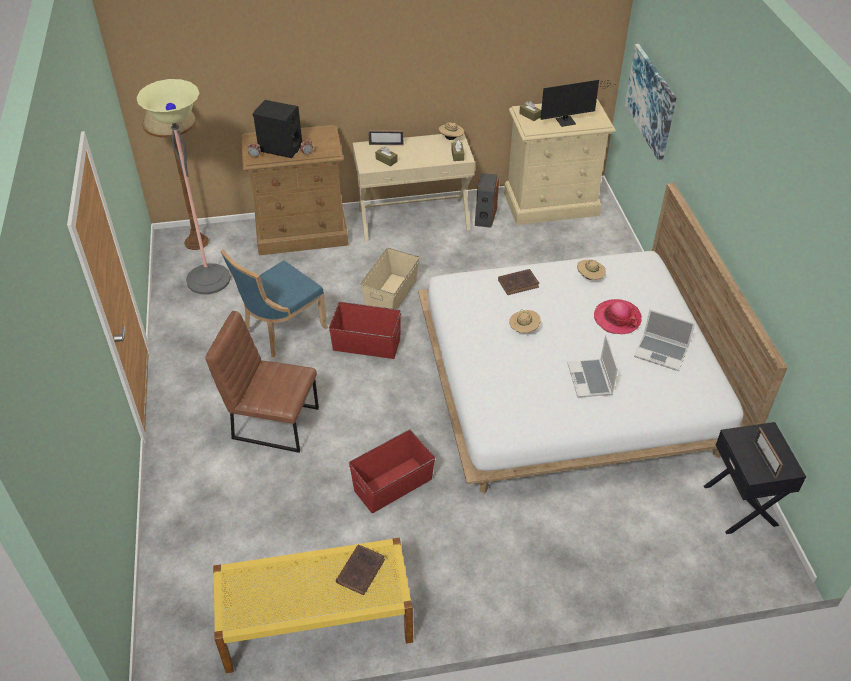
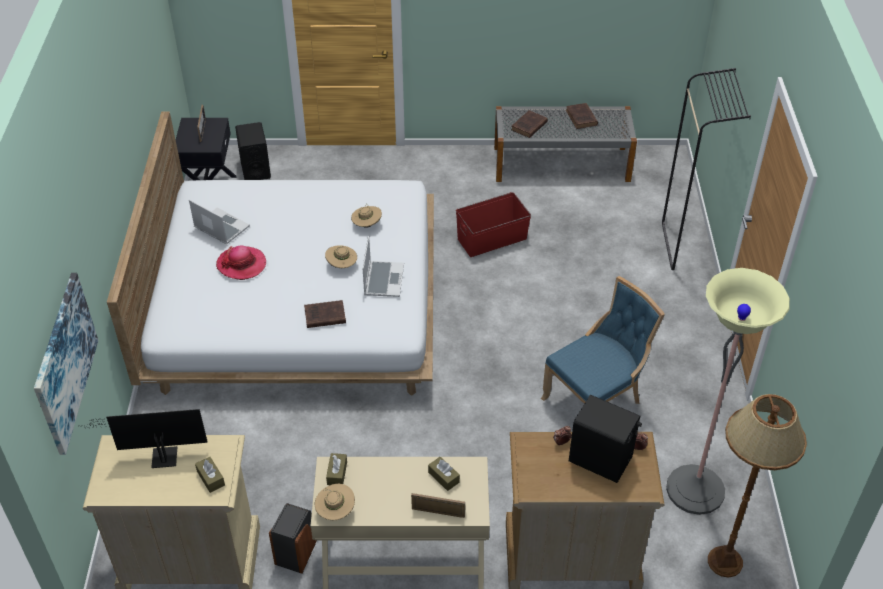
camera: 170 degrees left, 0 degrees up
brown chair [205,311,319,453] -> none
yellow bench [213,537,413,673] -> grey bench [494,106,637,182]
red storage box [329,302,401,359] -> none
beige storage box [360,247,420,309] -> none
laptop [567,335,618,398] -> laptop moved to [363,236,404,297]
beige hat [577,260,606,280] -> beige hat moved to [351,206,382,228]
none -> black speaker [235,122,271,180]
none -> brown book [566,103,598,129]
none -> black clothes rack [662,68,751,270]

